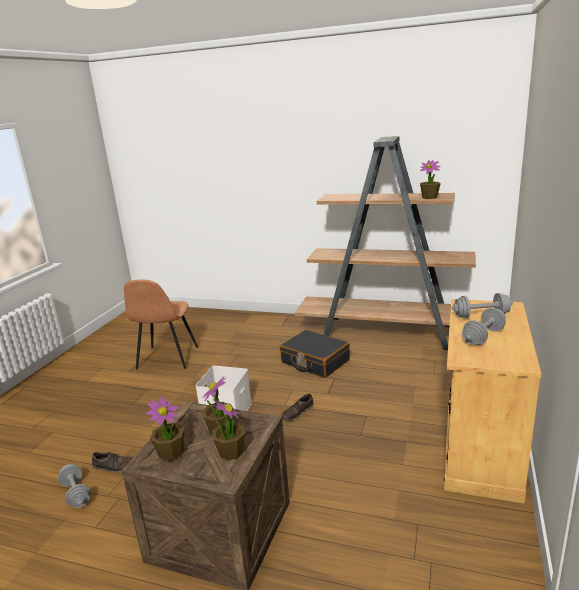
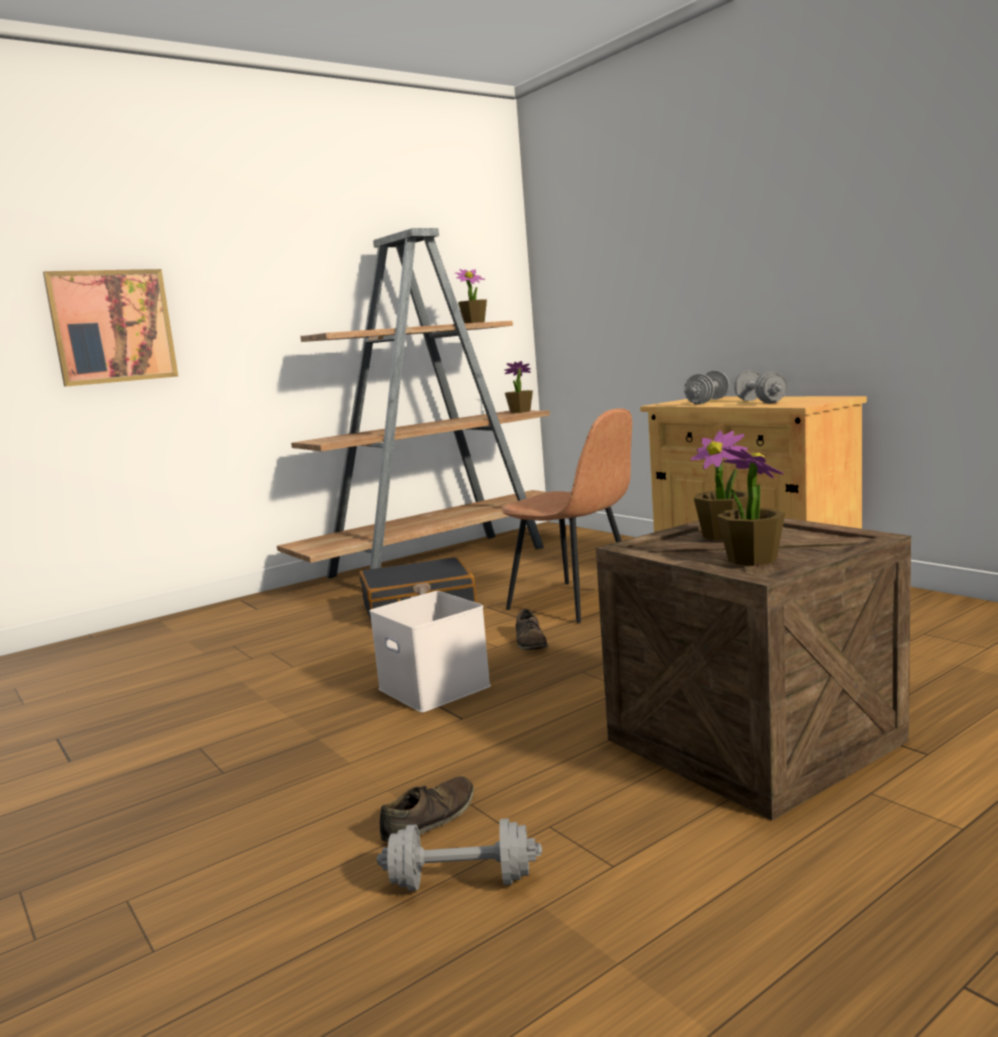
camera: 55 degrees left, 10 degrees down
brown chair [124,279,198,369] -> brown chair moved to [501,408,632,623]
potted plant [211,400,245,460] -> potted plant moved to [504,361,533,413]
none -> picture [43,269,178,387]

